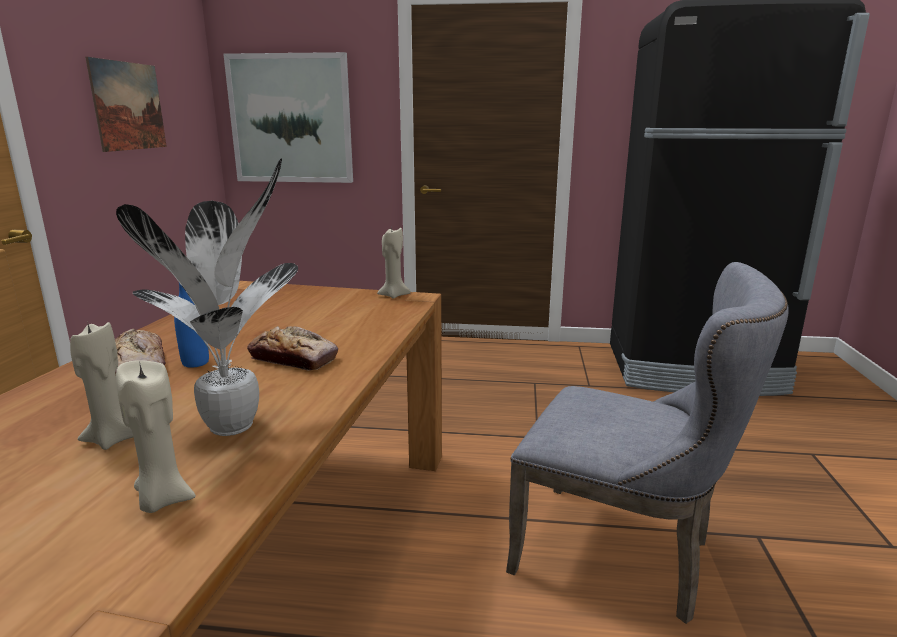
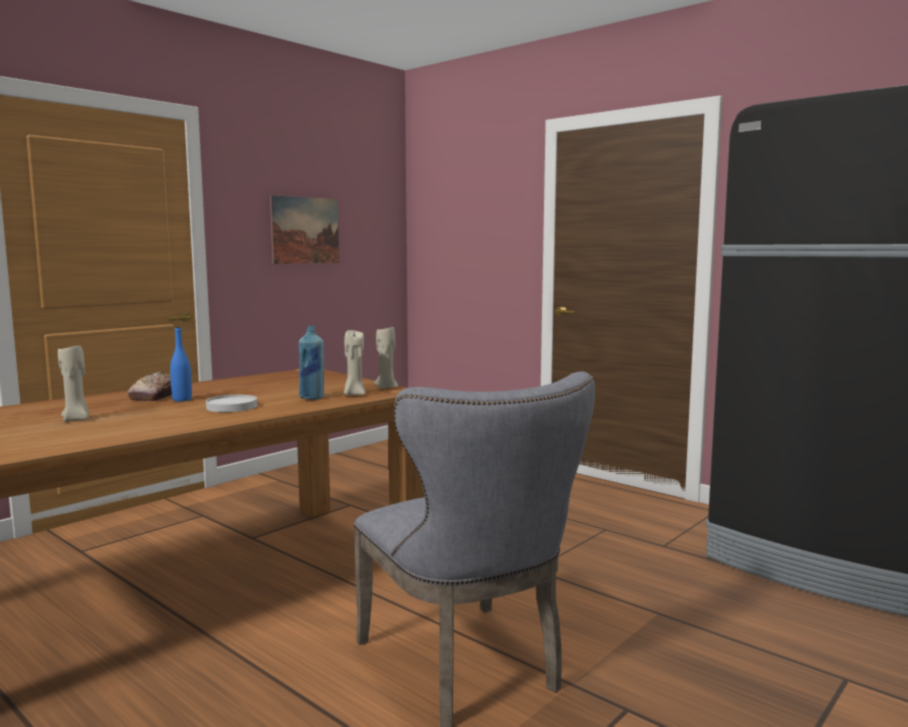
camera: 35 degrees right, 10 degrees down
potted plant [116,158,298,436] -> none
beige candle [116,360,196,513] -> beige candle moved to [344,330,365,396]
picture [223,52,353,183] -> none
bread [247,326,338,371] -> white plate [206,395,257,412]
none -> blue bottle [299,326,324,400]

